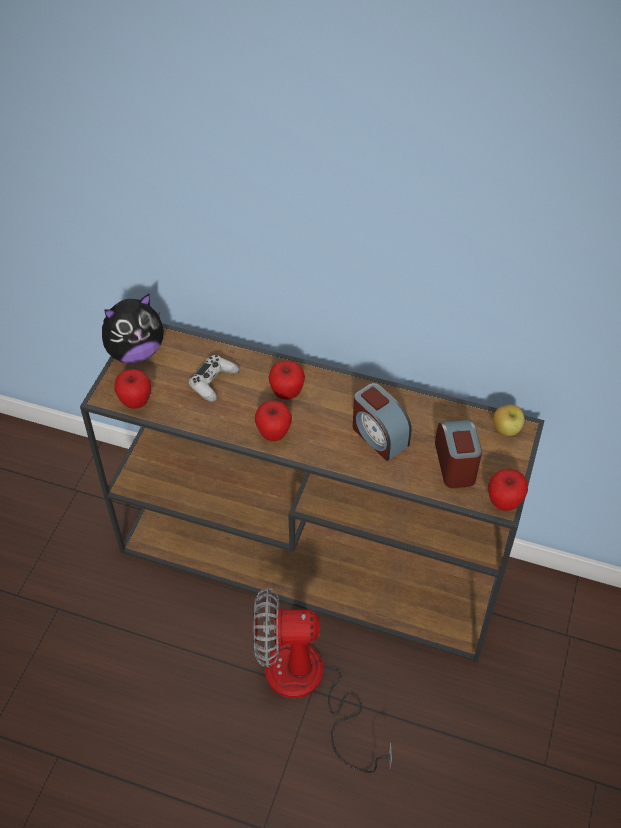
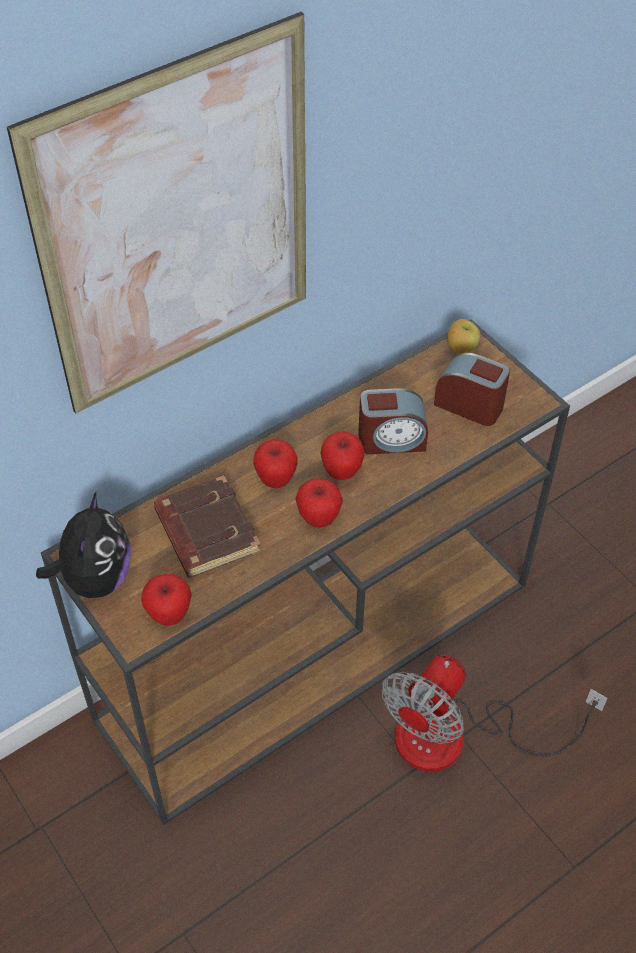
camera: 55 degrees left, 0 degrees up
white game controller [188,355,240,402] -> brown book [154,475,261,577]
apple [488,469,528,511] -> apple moved to [320,431,365,480]
none -> picture [7,12,306,413]

